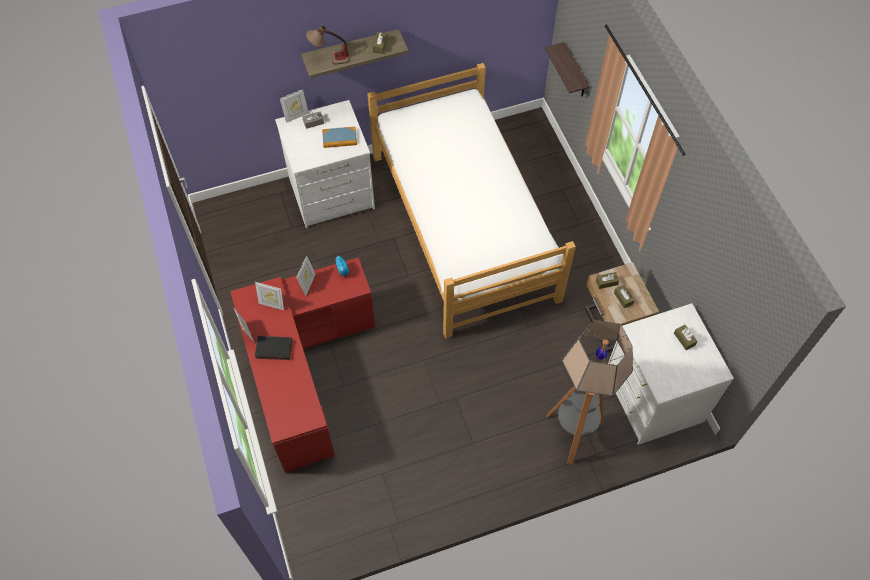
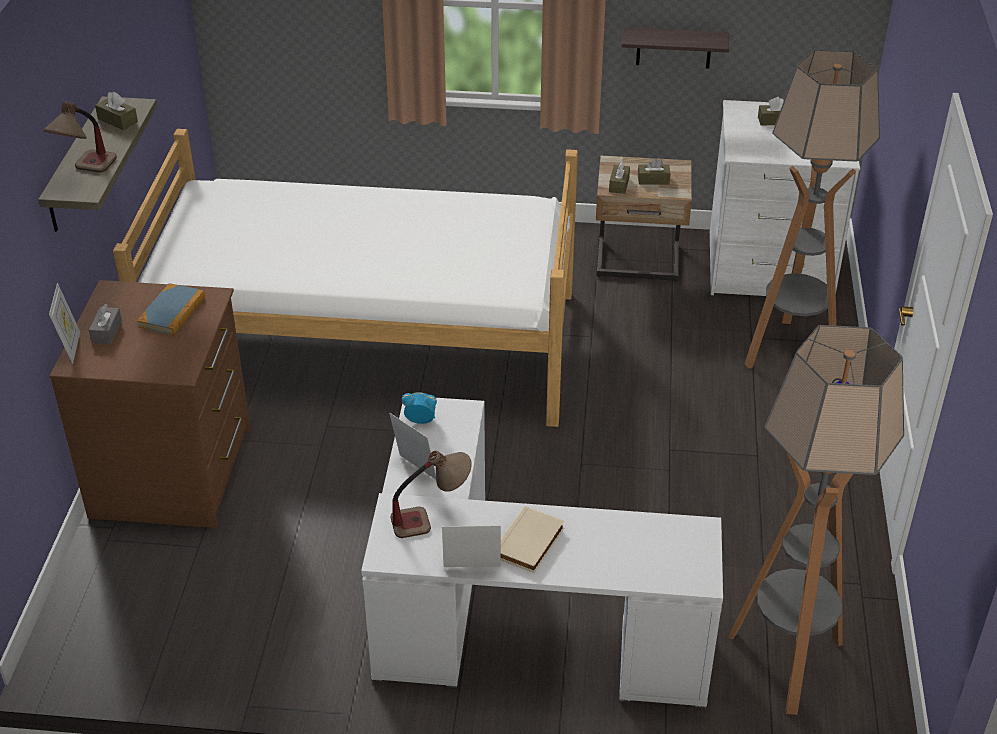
camera: 65 degrees left, 20 degrees down
red desk [230,257,375,473] -> white desk [361,398,723,709]
picture frame [255,282,284,310] -> table lamp [390,450,472,538]
black book [255,336,292,360] -> beige book [501,506,565,573]
white dresser [275,100,375,228] -> brown dresser [49,280,251,528]
shelf [545,42,590,97] -> shelf moved to [622,27,729,69]
none -> floor lamp [728,325,904,715]

